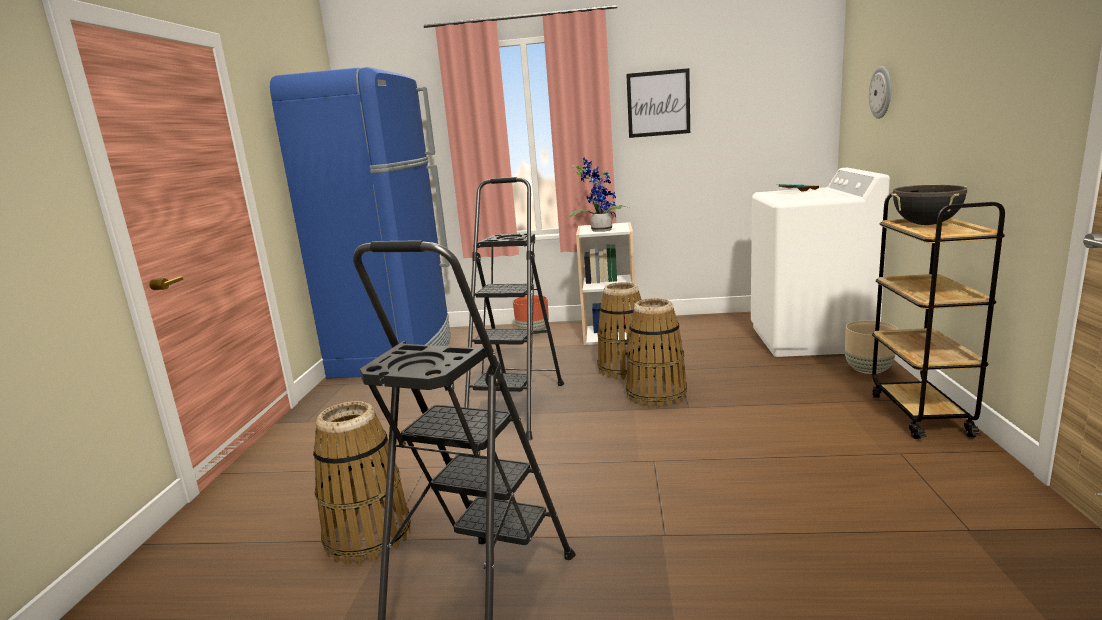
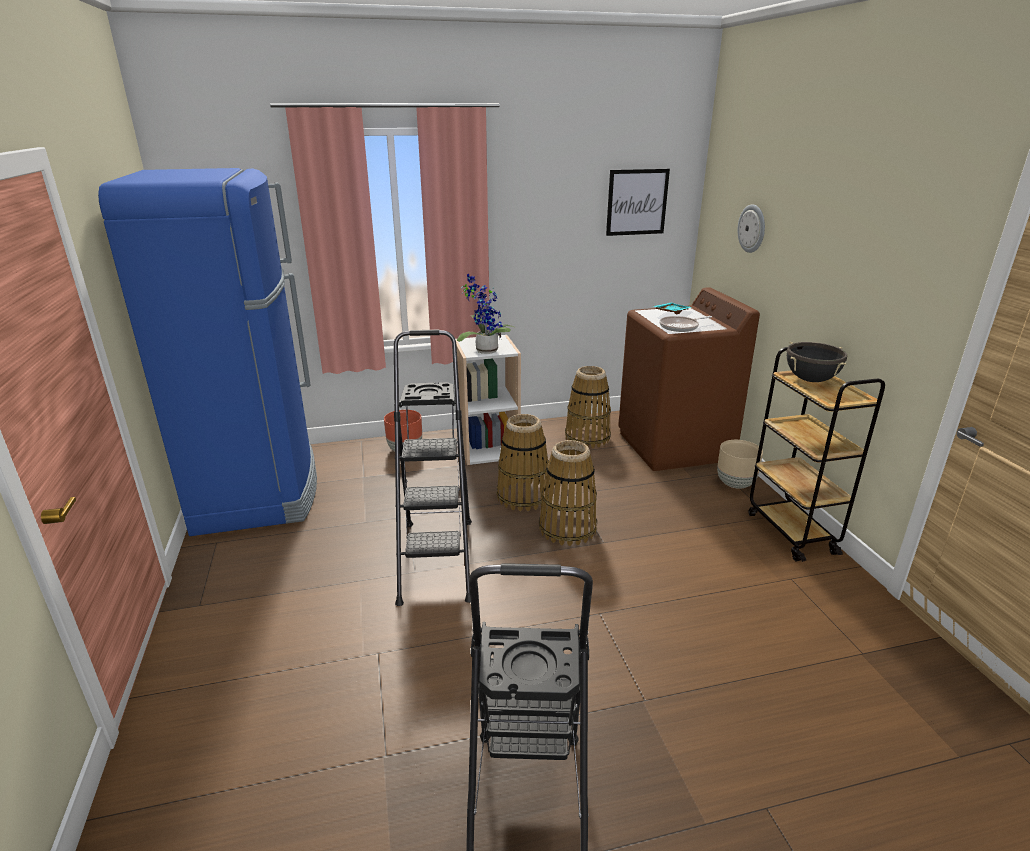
camera: 20 degrees left, 10 degrees up
basket [313,401,411,564] -> basket moved to [565,366,611,448]
picture [626,68,690,138] -> picture moved to [606,169,670,236]
white washing machine [751,168,890,357] -> brown washing machine [618,287,760,471]
none -> frying pan [659,316,712,332]

